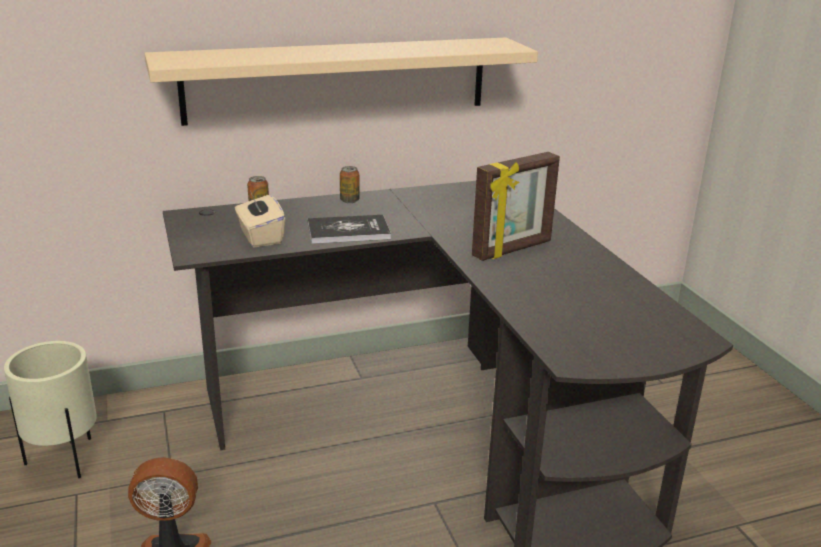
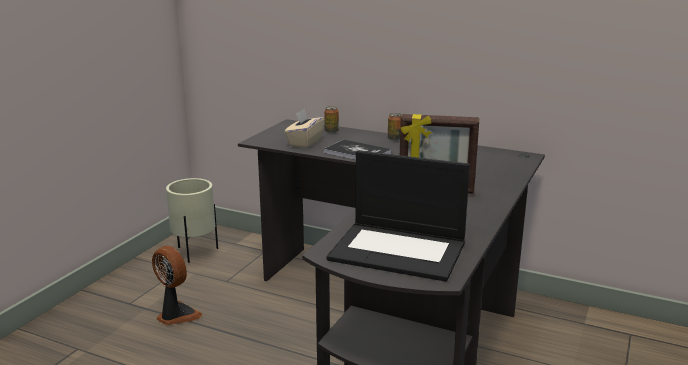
camera: 45 degrees right, 5 degrees down
beige shelf [144,38,538,126] -> none
none -> laptop [327,151,470,282]

